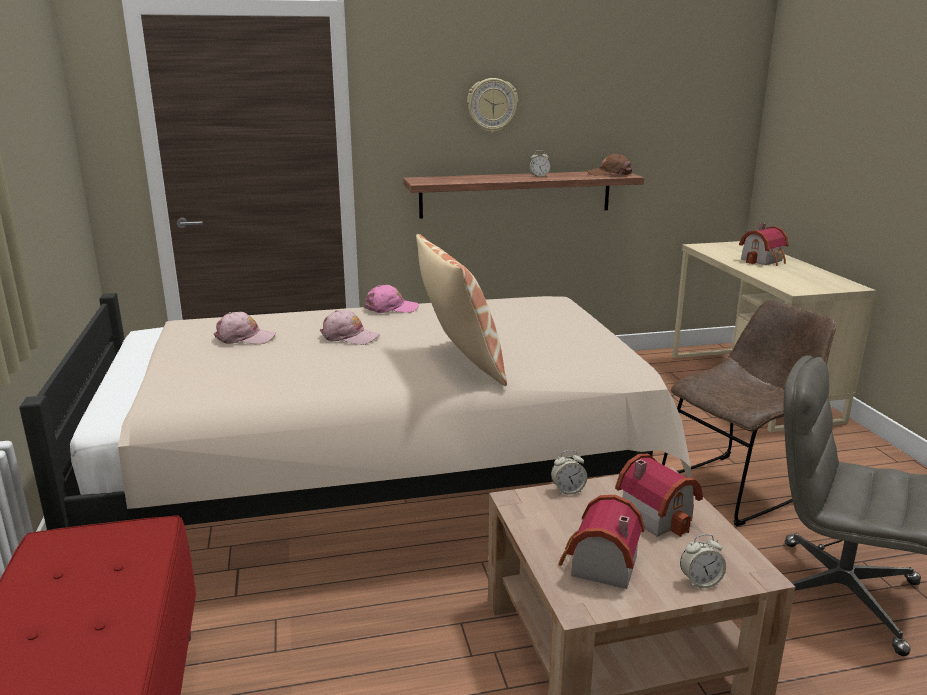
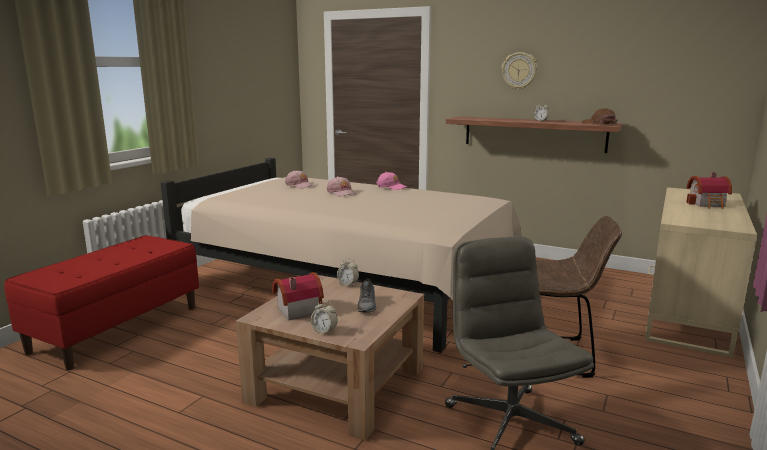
camera: 40 degrees right, 5 degrees down
pillow [416,234,507,386] -> none
toy house [615,454,703,537] -> grey shoe [357,278,376,313]

